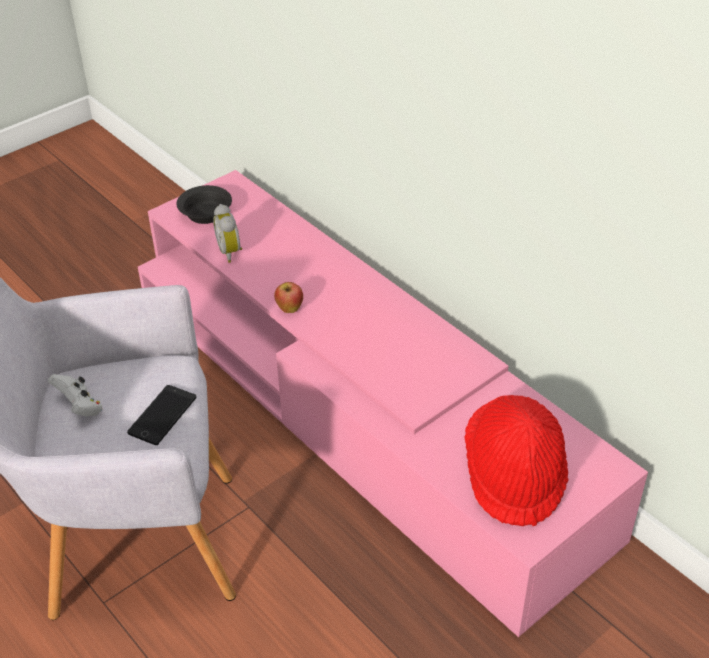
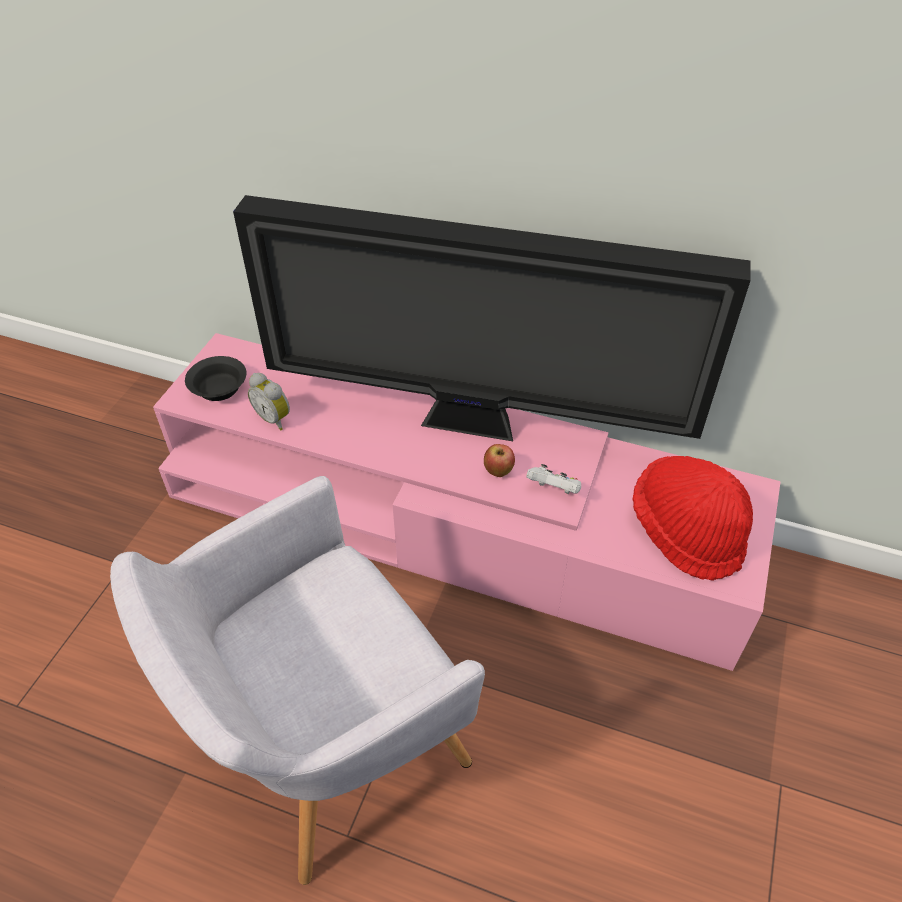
camera: 30 degrees left, 5 degrees up
white game controller [48,374,103,416] -> white game controller moved to [526,464,581,494]
phone [127,385,196,445] -> none
apple [274,282,303,313] -> apple moved to [484,444,515,477]
none -> television [233,195,751,441]

